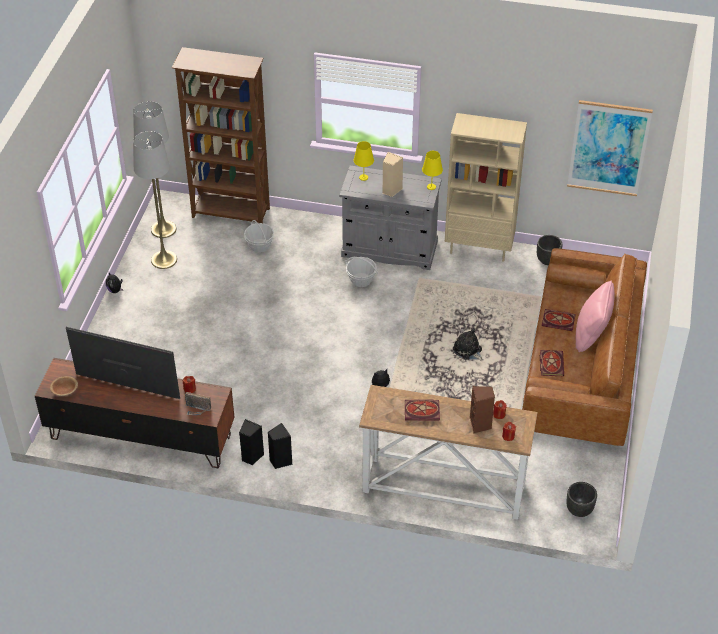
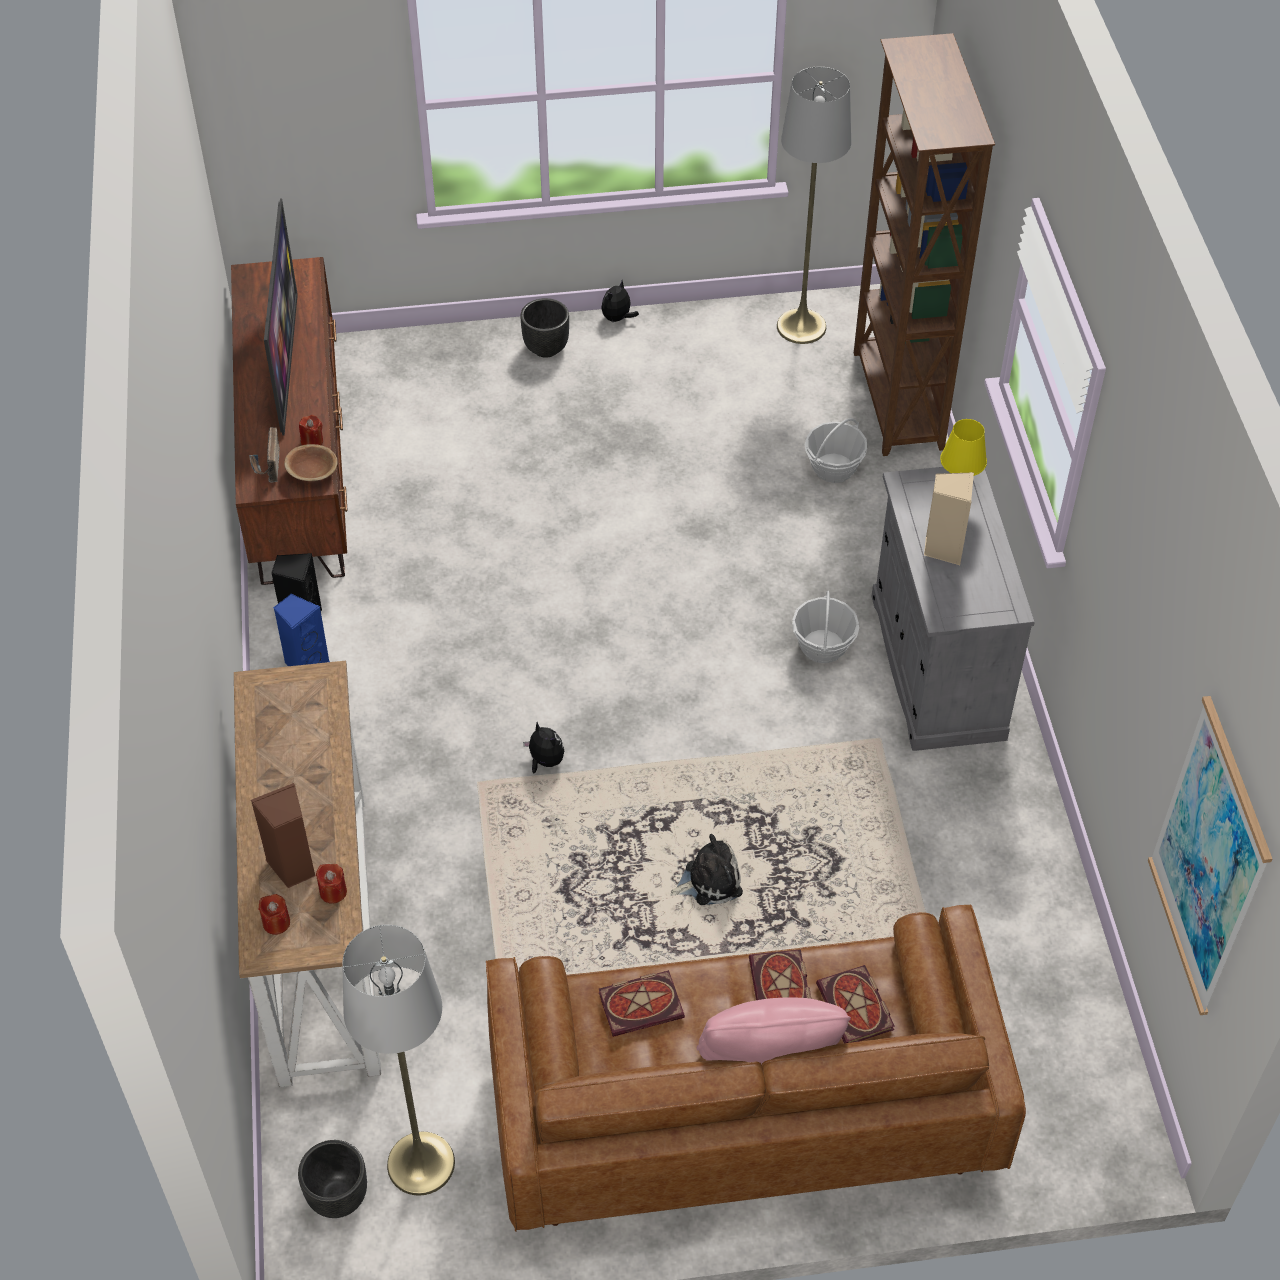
camera: 70 degrees right, 5 degrees up
brown bowl [50,376,78,396] -> brown bowl moved to [284,444,338,481]
grey floor lamp [133,131,177,269] -> grey floor lamp moved to [342,924,455,1196]
black speaker [268,423,292,469] -> blue speaker [273,593,330,666]
book [405,399,440,421] -> book moved to [816,965,895,1043]
yellow table lamp [422,151,443,190] -> none
beige bookcase [445,113,527,262] -> none
plush toy [453,328,484,361] -> plush toy turned 45 degrees clockwise [670,834,743,905]
black planter [537,235,563,265] -> black planter moved to [520,298,569,358]

